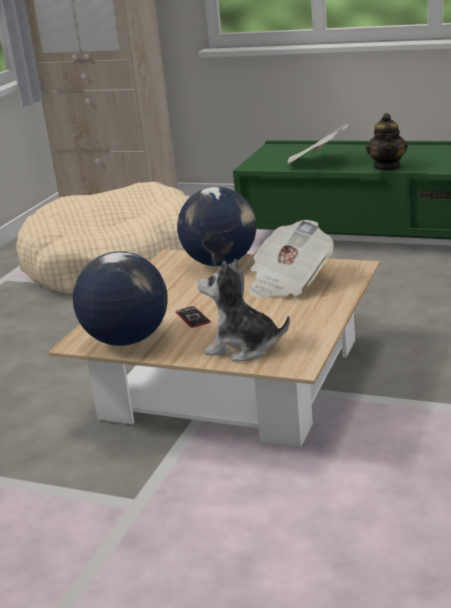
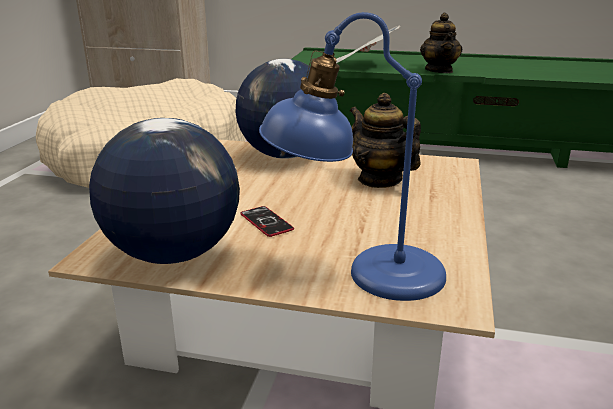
camera: 10 degrees left, 0 degrees up
plush toy [197,259,290,362] -> blue table lamp [259,12,446,301]
newspaper [249,220,334,298] -> teapot [350,93,421,188]

